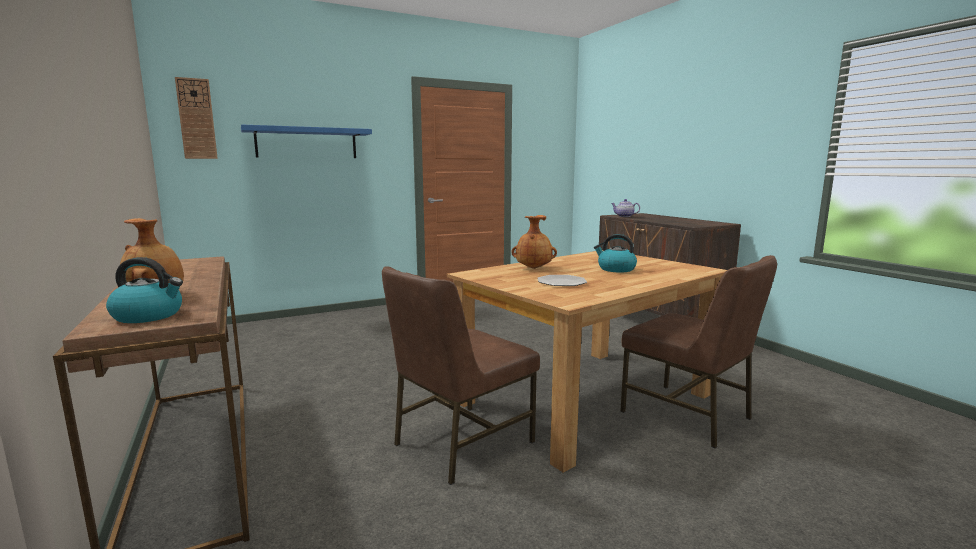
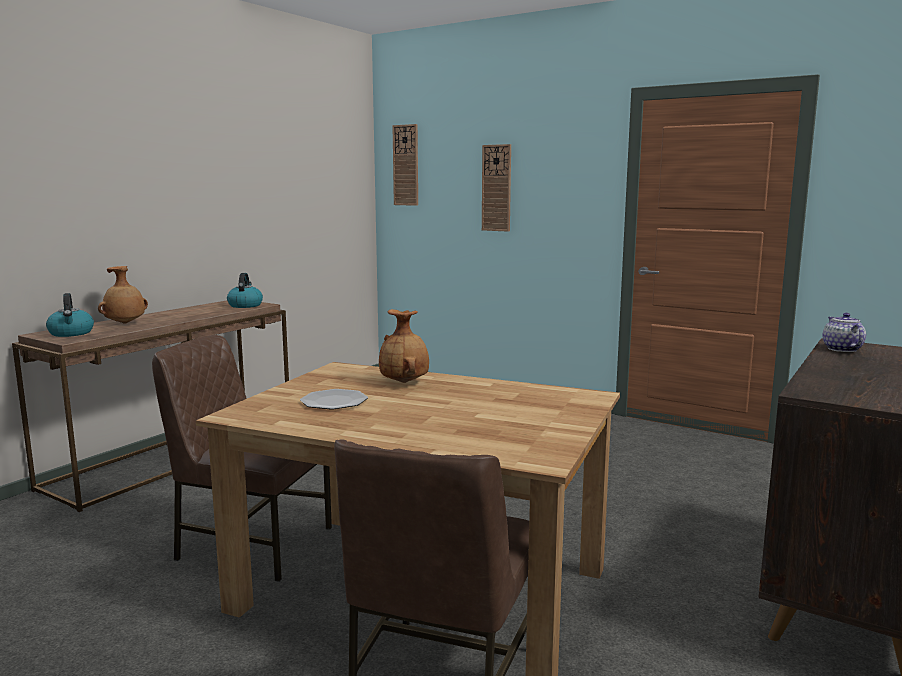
camera: 60 degrees right, 0 degrees up
blue shelf [241,124,372,158] -> wall clock [482,144,511,232]
kettle [594,234,637,272] -> kettle moved to [227,273,263,308]

